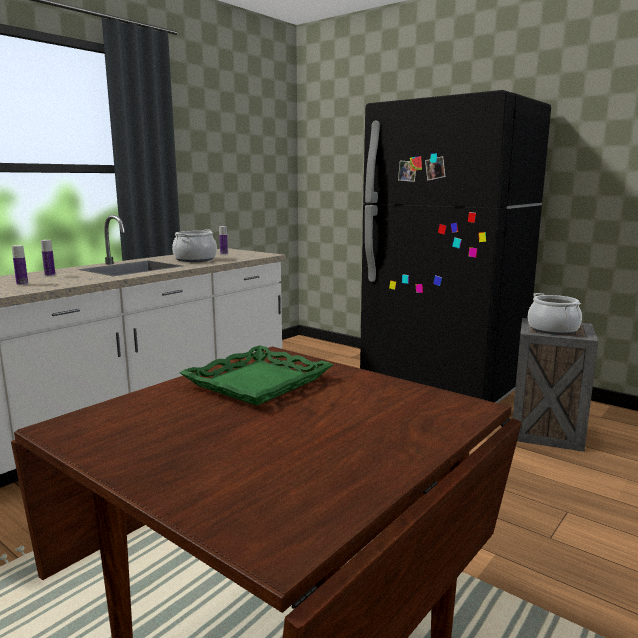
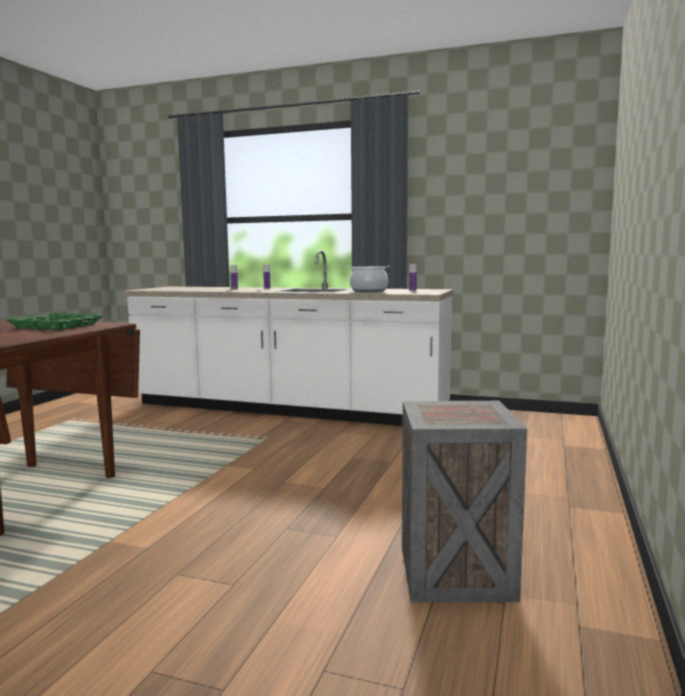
camera: 70 degrees right, 5 degrees down
black fridge [360,90,551,403] -> none
cooking pot [528,293,582,335] -> none

